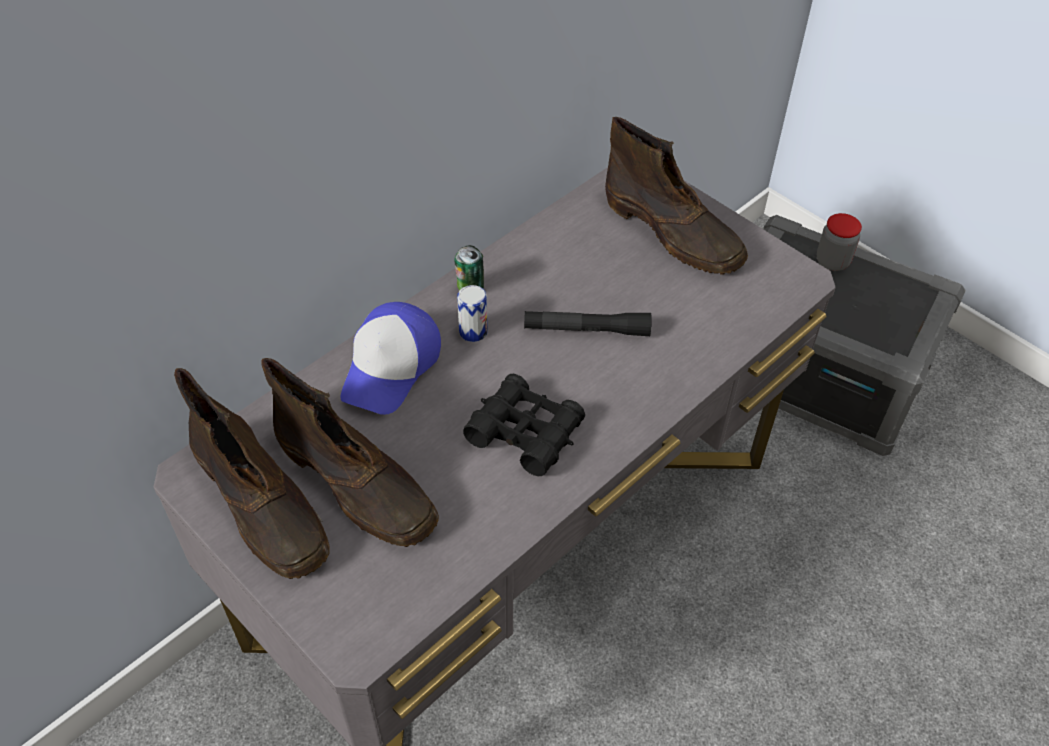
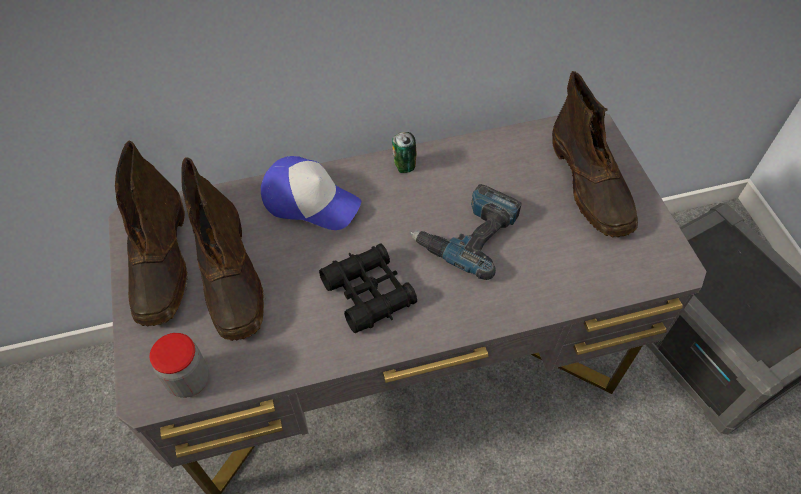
camera: 30 degrees right, 5 degrees up
cap [340,302,441,415] -> cap turned 120 degrees counterclockwise [261,156,361,230]
can [457,285,488,342] -> none
black flashlight [524,311,652,336] -> power drill [410,184,522,280]
jar [817,213,862,271] -> jar moved to [150,333,209,398]

